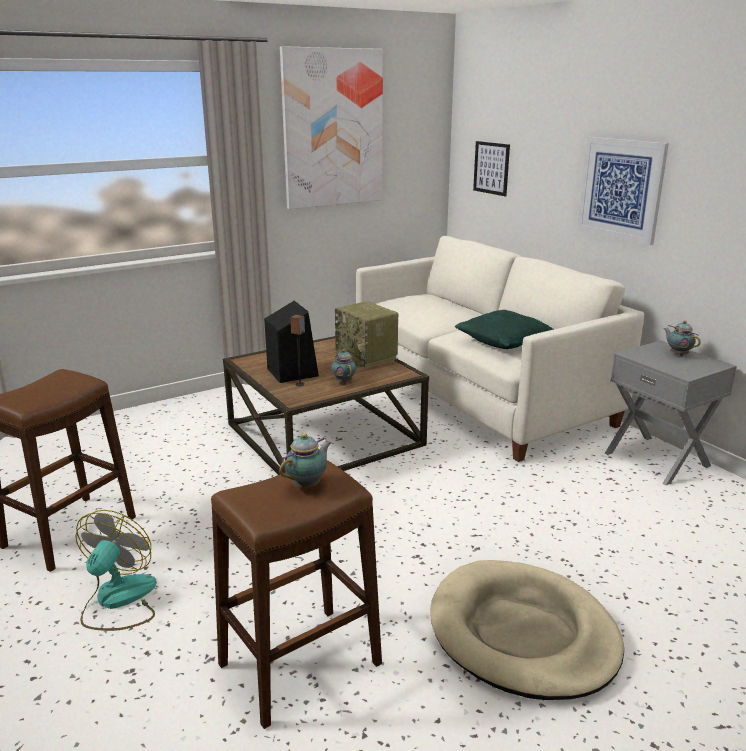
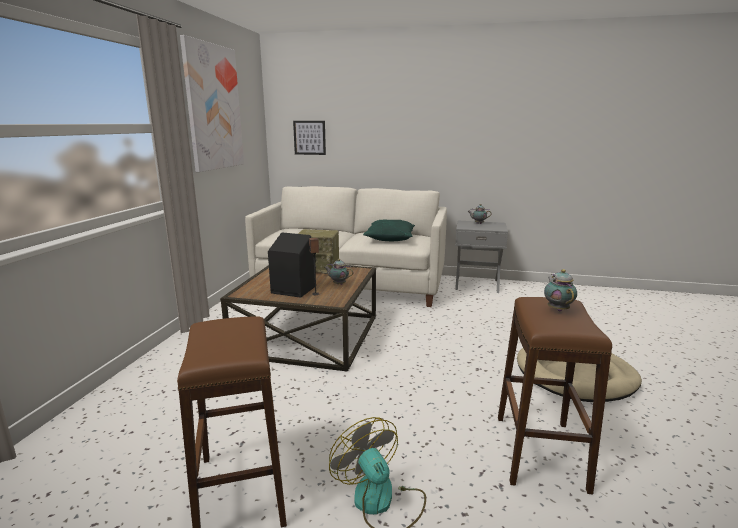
camera: 45 degrees left, 5 degrees down
picture [577,137,669,245] -> none

